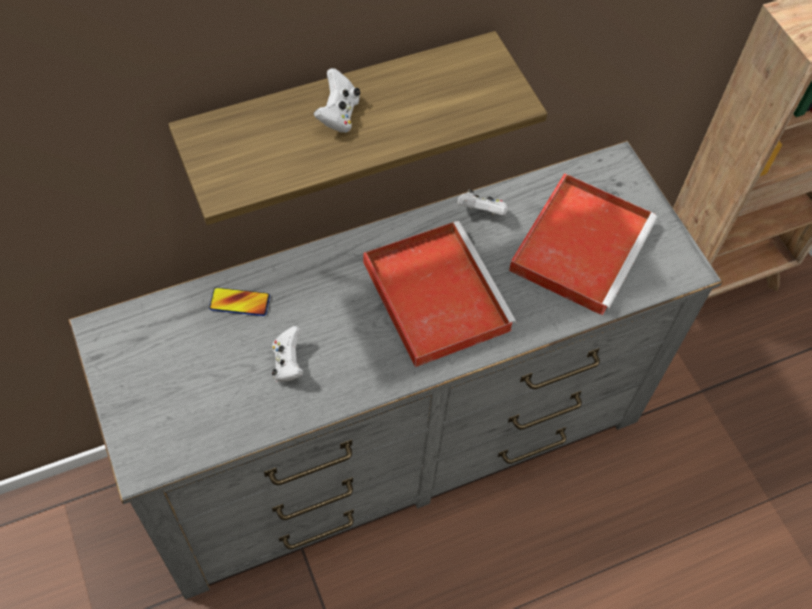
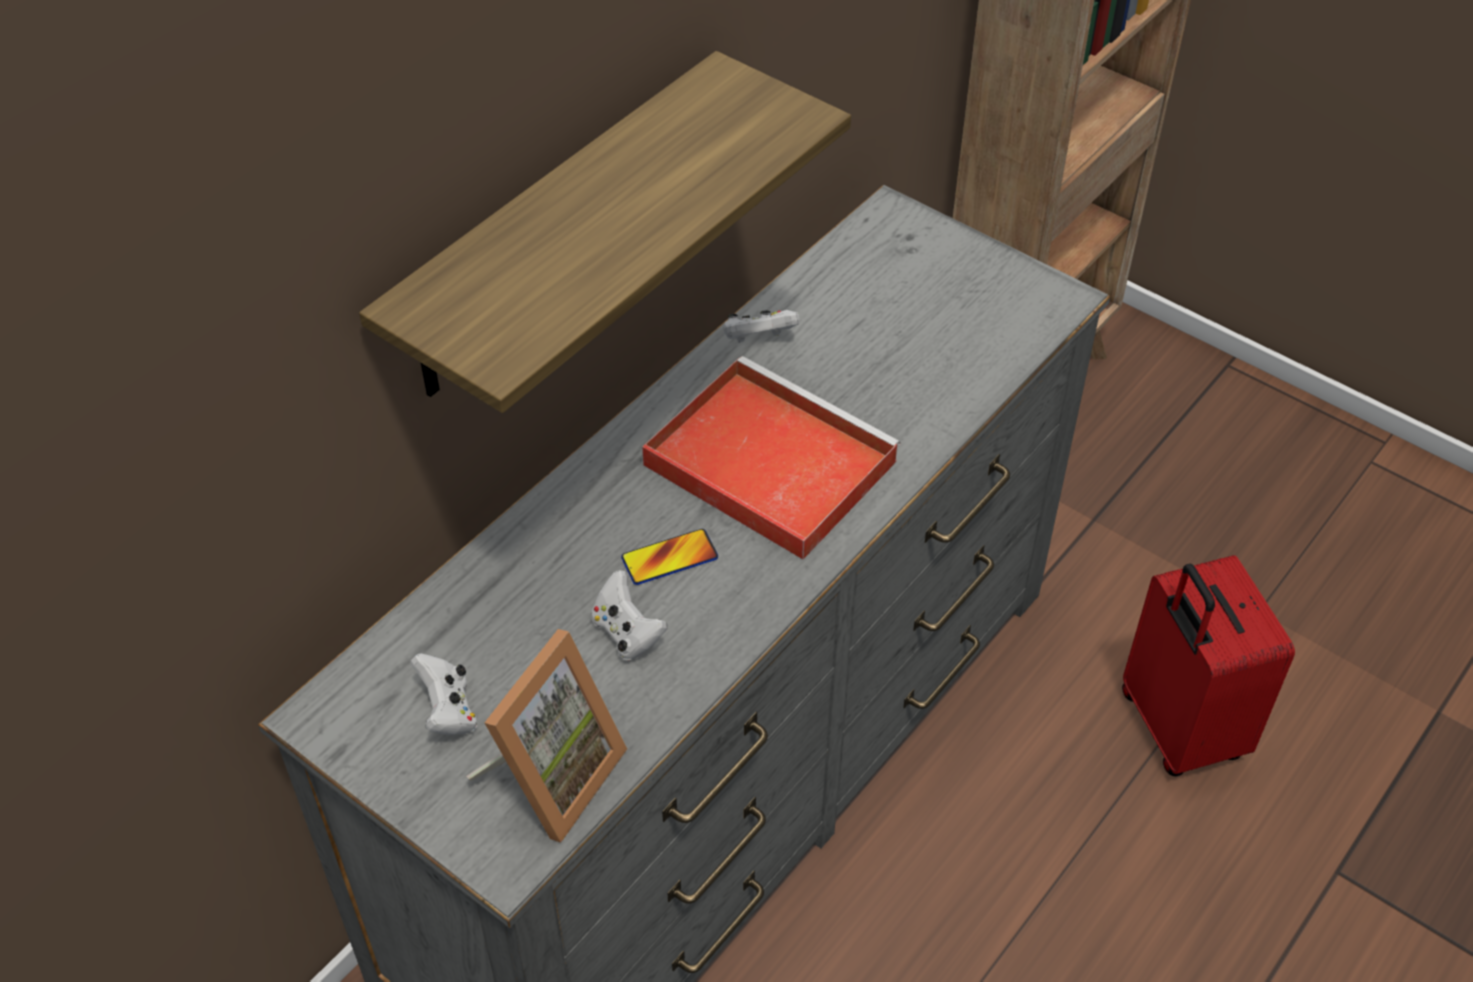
camera: 25 degrees left, 10 degrees down
phone [209,287,270,316] -> phone moved to [621,529,718,585]
white game controller [314,68,360,133] -> white game controller moved to [410,653,477,735]
red tray [509,173,657,316] -> none
none -> picture frame [466,629,627,843]
none -> red suitcase [1122,555,1295,776]

